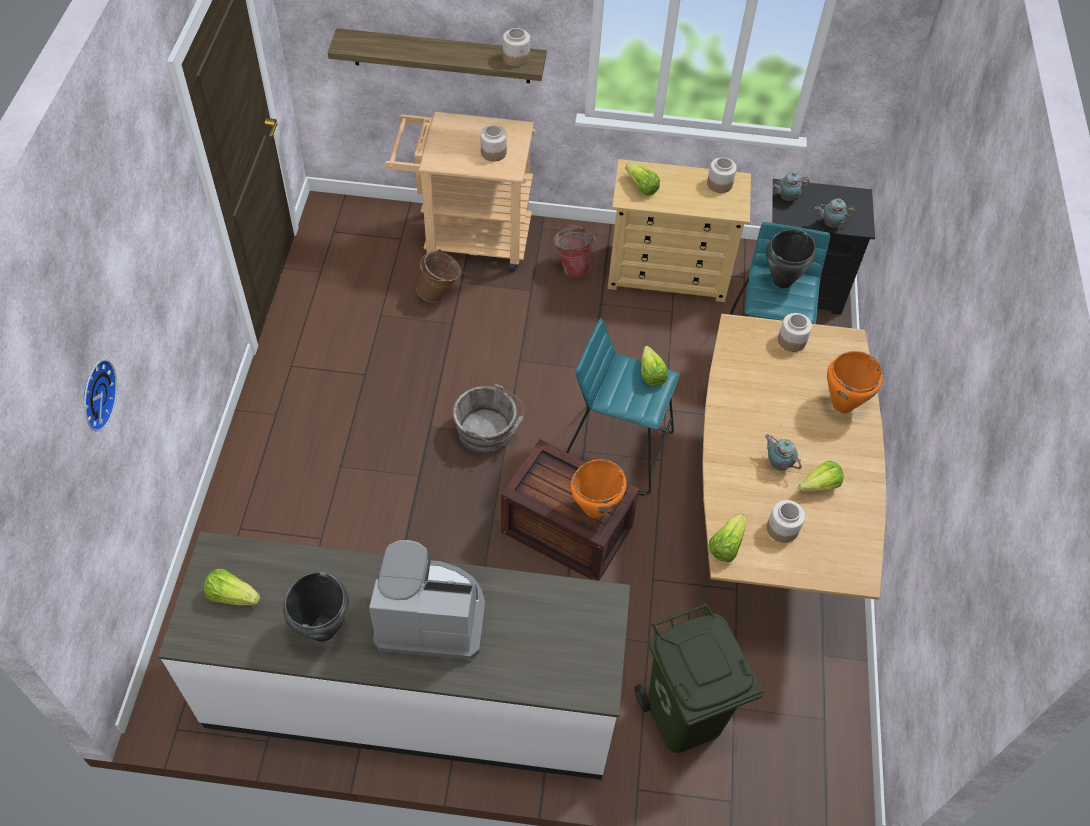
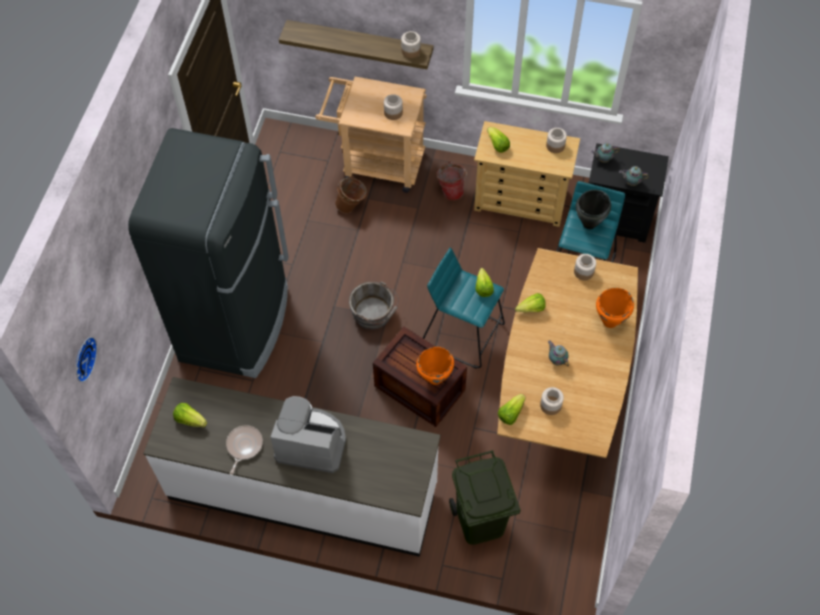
camera: 10 degrees right, 5 degrees up
wall clock [84,359,117,431] -> wall clock moved to [76,337,97,382]
black cooking pot [283,572,349,642] -> frying pan [226,425,263,475]
lettuce [798,461,843,492] -> lettuce moved to [515,293,546,312]
none -> black fridge [128,128,288,378]

